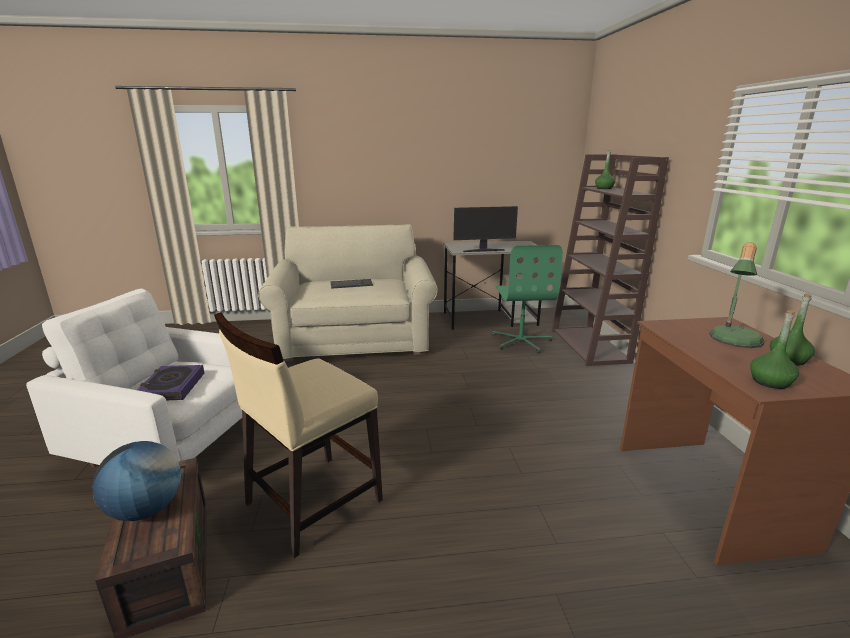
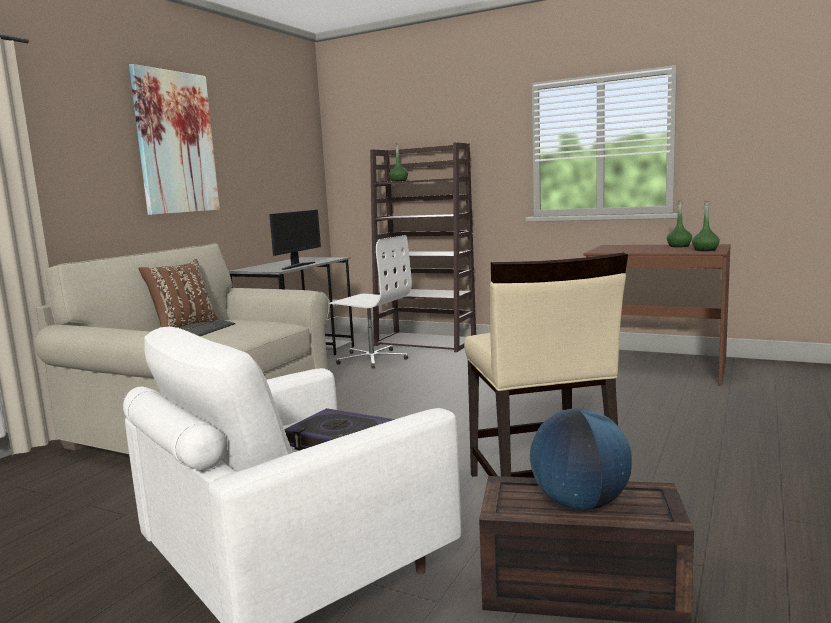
camera: 55 degrees left, 10 degrees down
green office chair [492,245,563,353] -> white office chair [329,235,412,369]
table lamp [710,242,764,348] -> none
none -> picture [129,64,220,215]
none -> brown pillow [138,259,219,328]

